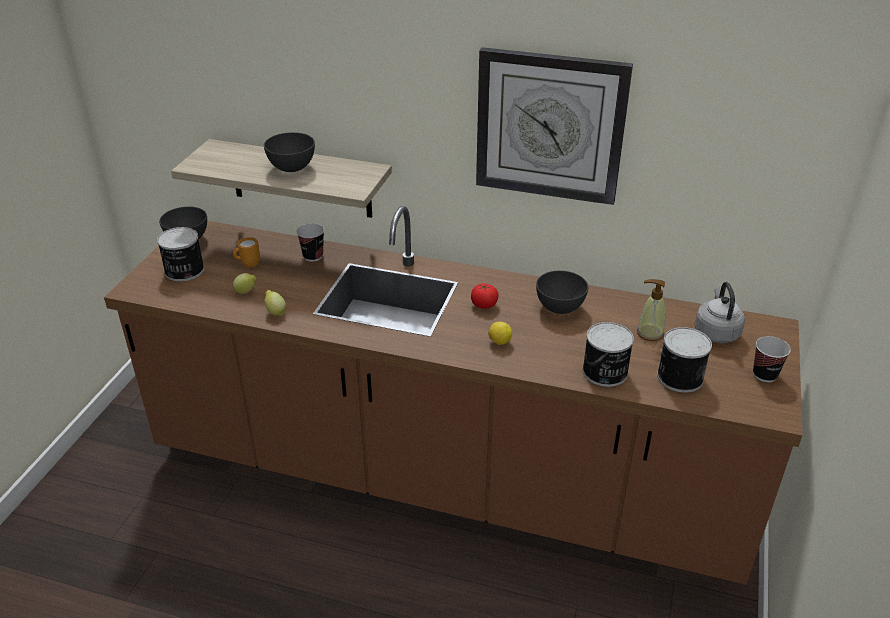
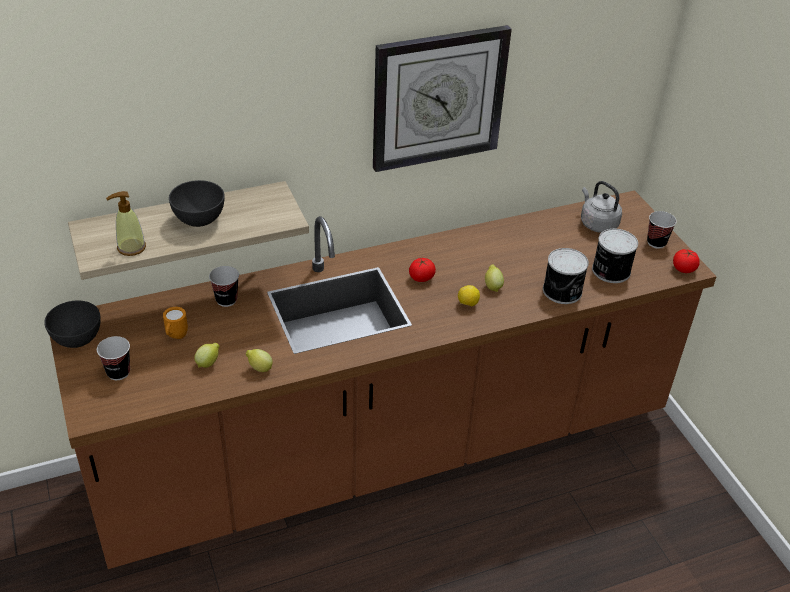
camera: 40 degrees left, 5 degrees up
can [157,227,204,281] -> cup [97,336,130,380]
grey bowl [536,271,588,314] -> none
soap dispenser [637,279,665,341] -> soap dispenser moved to [106,191,146,256]
none -> lemon [485,264,504,292]
none -> tomato [673,249,700,273]

